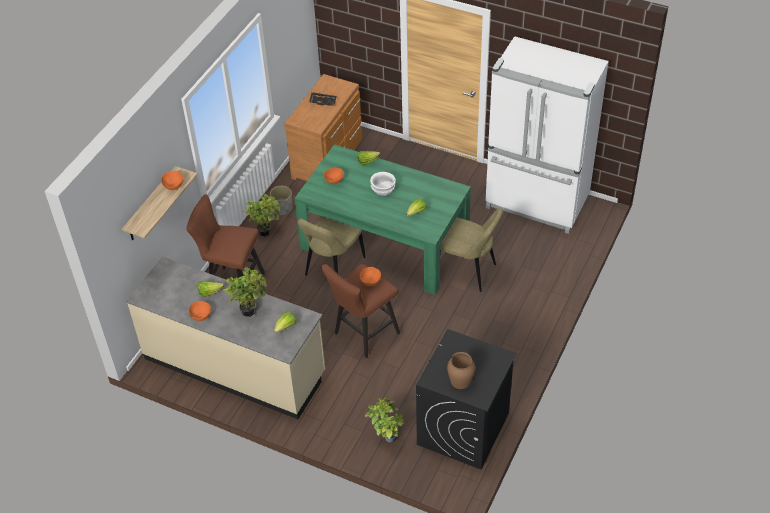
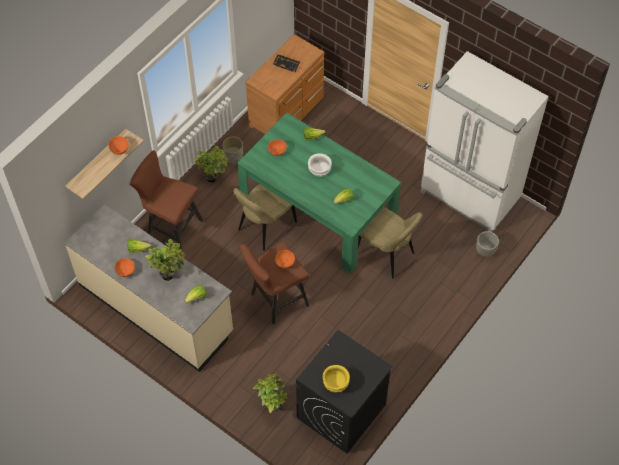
camera: 10 degrees right, 10 degrees up
brown vase [447,352,475,389] -> yellow bowl [323,365,350,392]
none -> grey planter [476,231,499,257]

